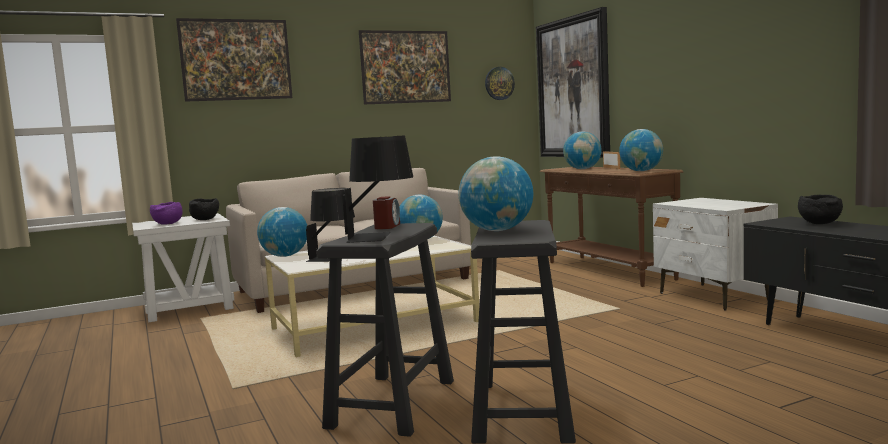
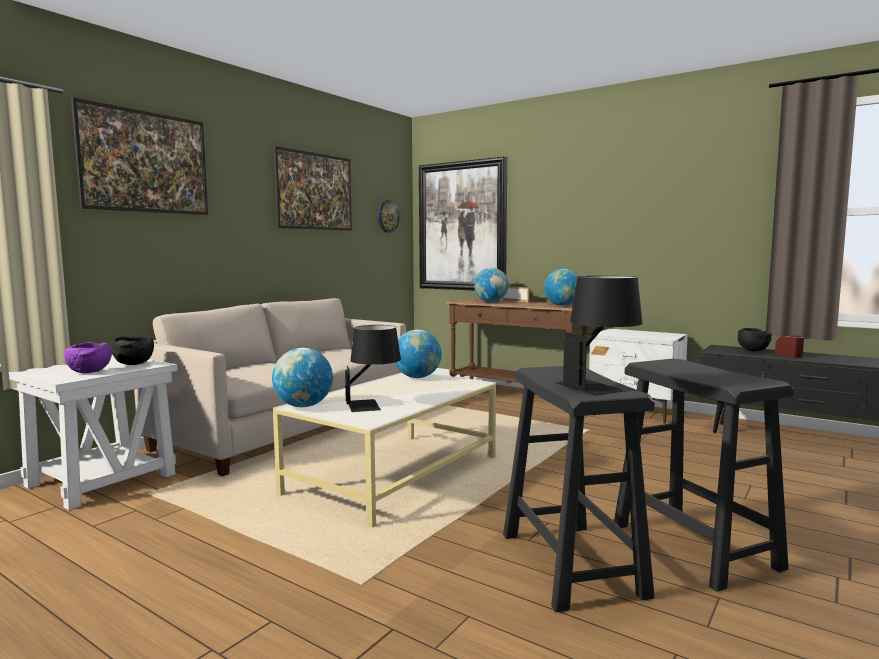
camera: 30 degrees left, 0 degrees up
alarm clock [373,196,400,229] -> alarm clock moved to [775,335,804,358]
globe [459,156,533,231] -> none

